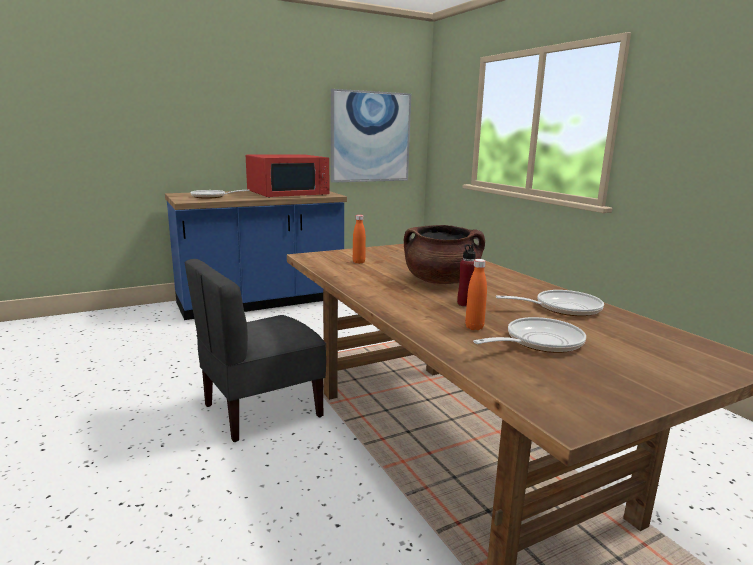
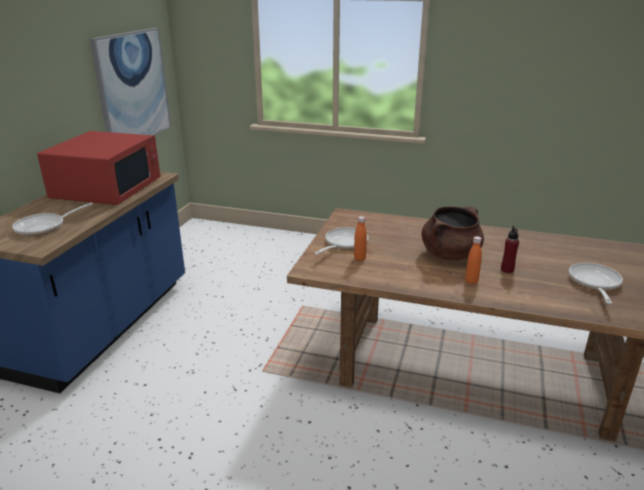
camera: 45 degrees left, 10 degrees up
grey chair [185,259,326,442] -> none
orange bottle [465,259,487,330] -> orange bottle moved to [465,236,482,284]
frying pan [496,290,604,316] -> frying pan moved to [314,227,369,255]

